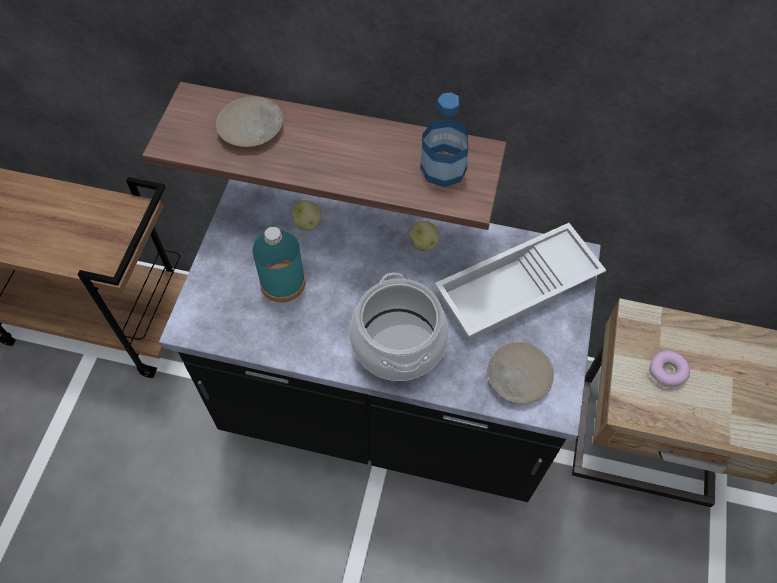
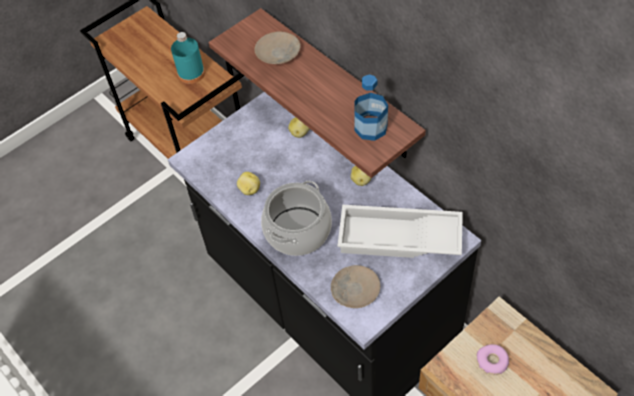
camera: 40 degrees right, 5 degrees down
turquoise bottle [252,227,306,303] -> turquoise bottle moved to [171,32,205,84]
none -> potato [237,172,260,195]

